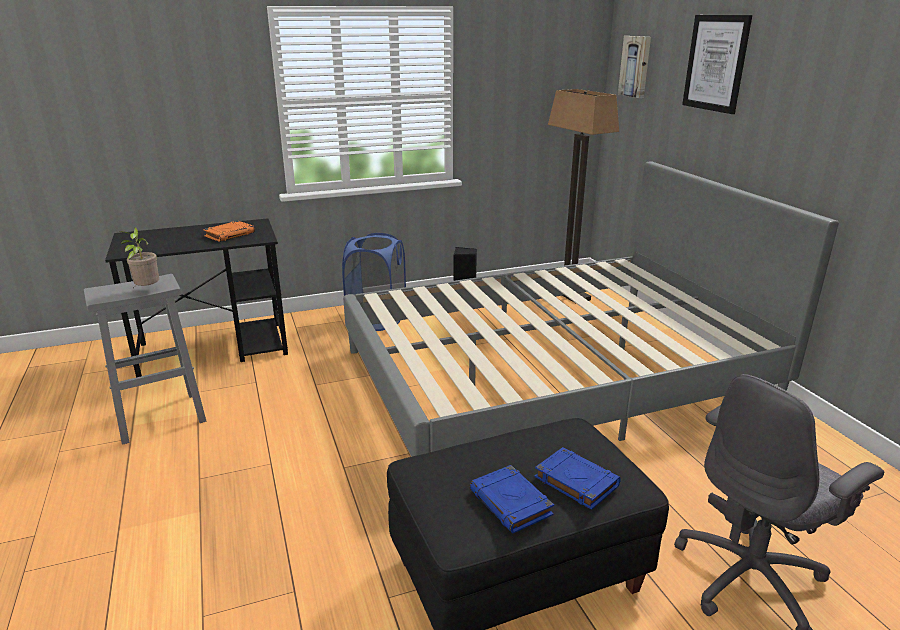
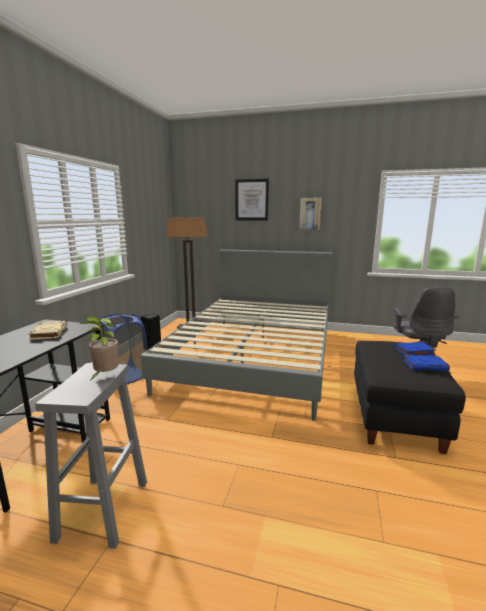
camera: 55 degrees left, 10 degrees down
orange book [203,221,255,242] -> beige book [28,321,68,340]
picture [618,36,651,98] -> picture moved to [299,198,322,230]

